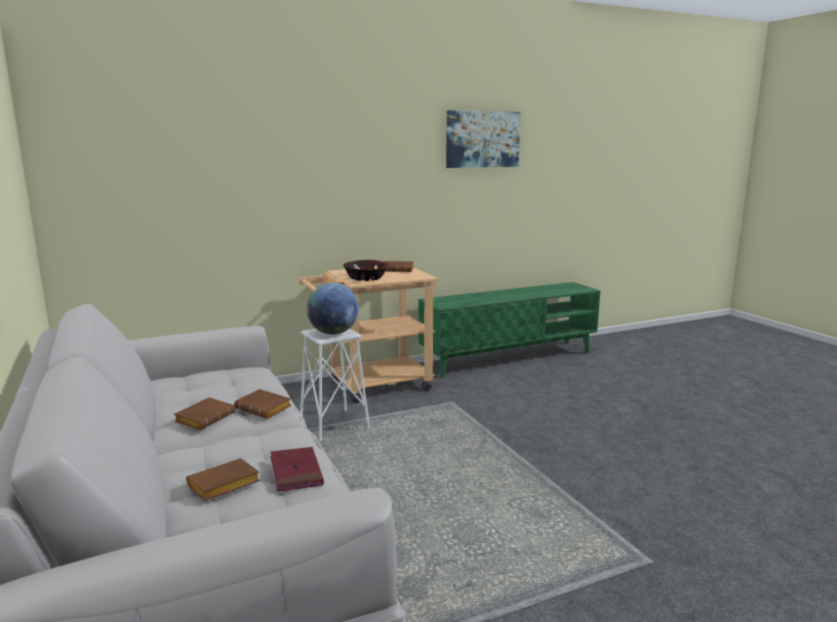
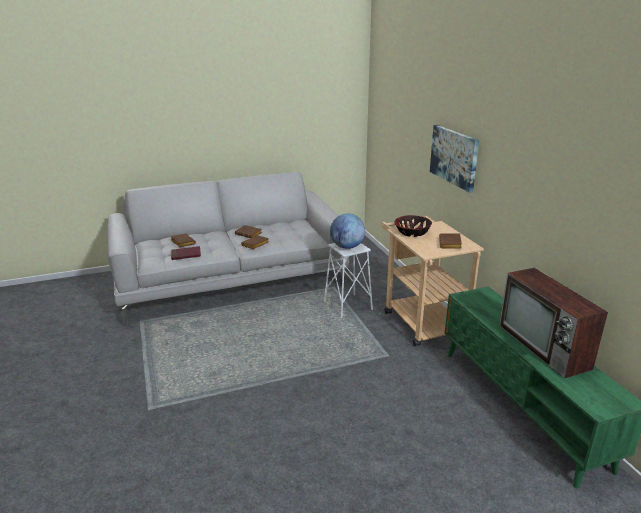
camera: 95 degrees right, 10 degrees up
picture [446,110,521,168] -> picture moved to [430,125,479,193]
none -> television [499,268,608,378]

